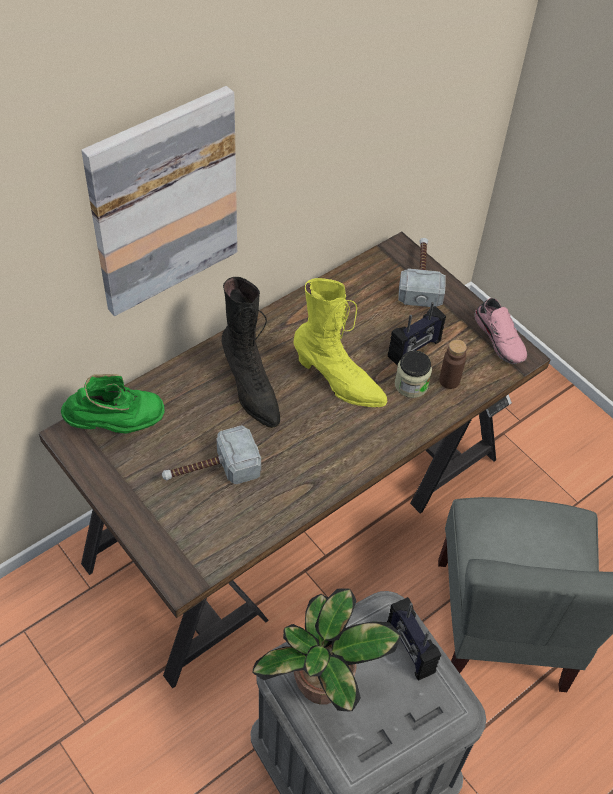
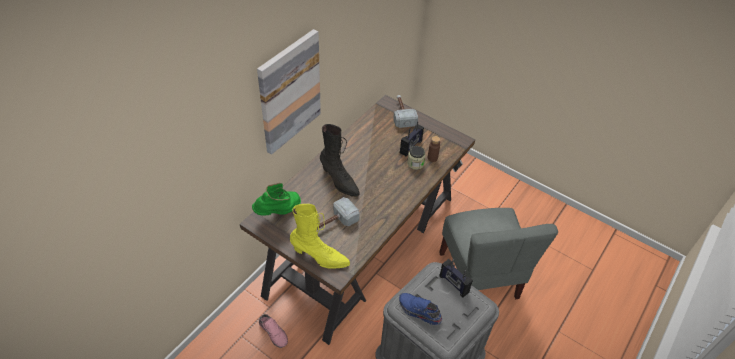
camera: 15 degrees left, 5 degrees down
potted plant [252,588,401,711] -> blue shoe [399,293,442,325]
yellow boot [293,278,388,407] -> yellow boot moved to [290,204,350,269]
pink shoe [474,298,527,364] -> pink shoe moved to [259,314,288,348]

